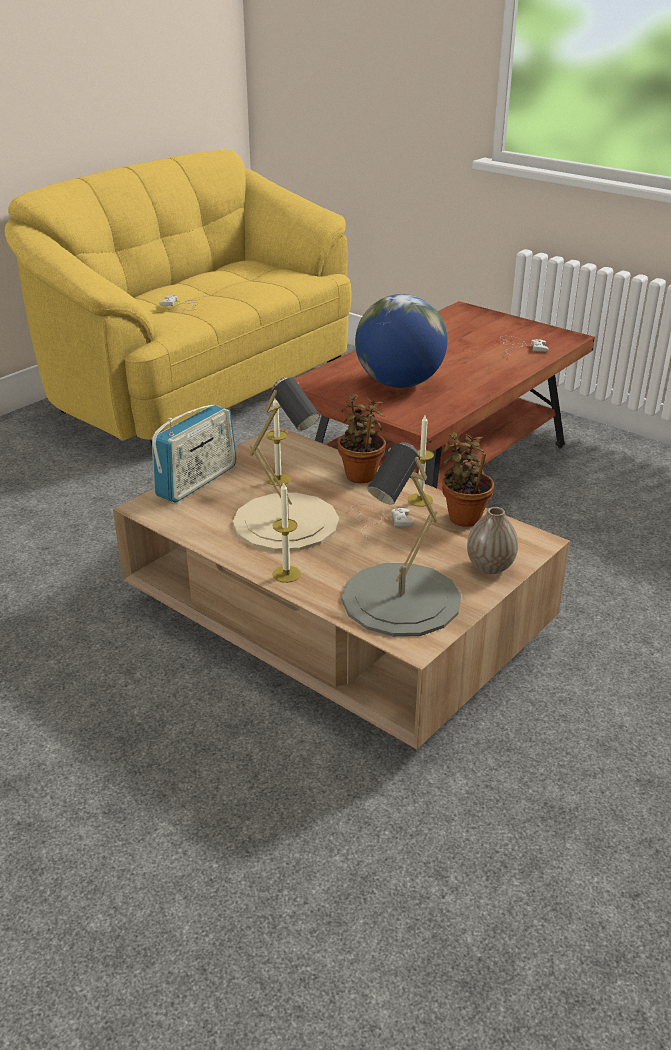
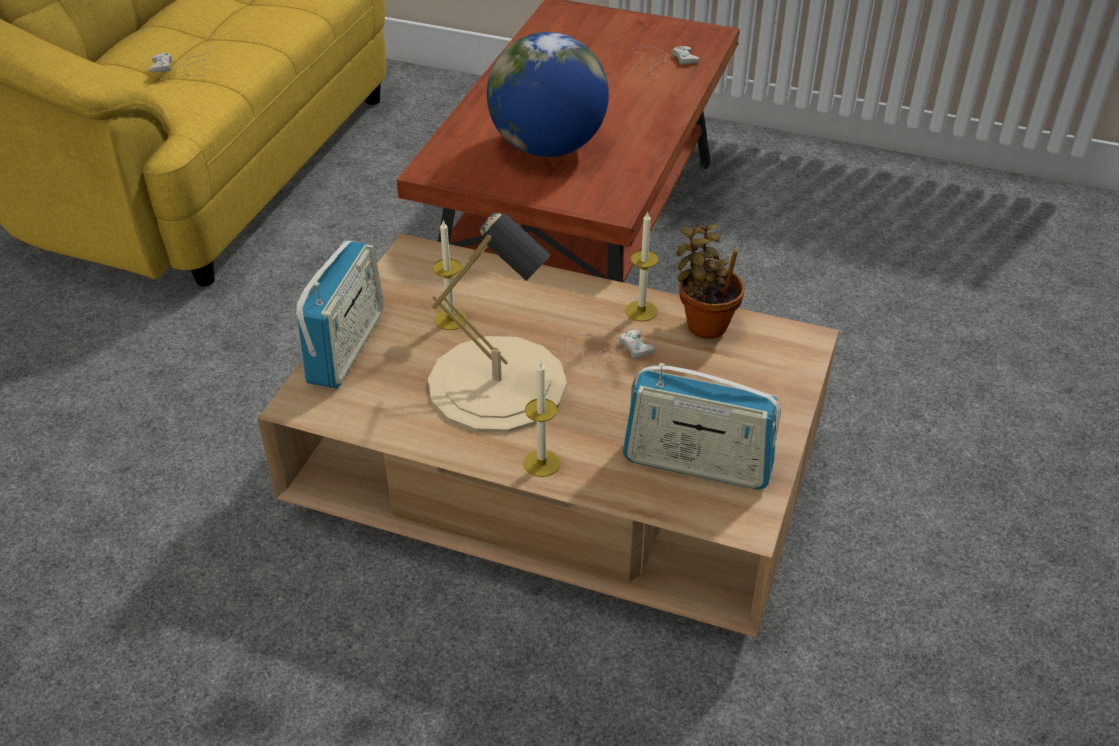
camera: 20 degrees left, 10 degrees up
potted plant [338,394,386,483] -> none
grey table lamp [342,442,461,636] -> radio [623,363,781,489]
vase [467,507,518,574] -> none

